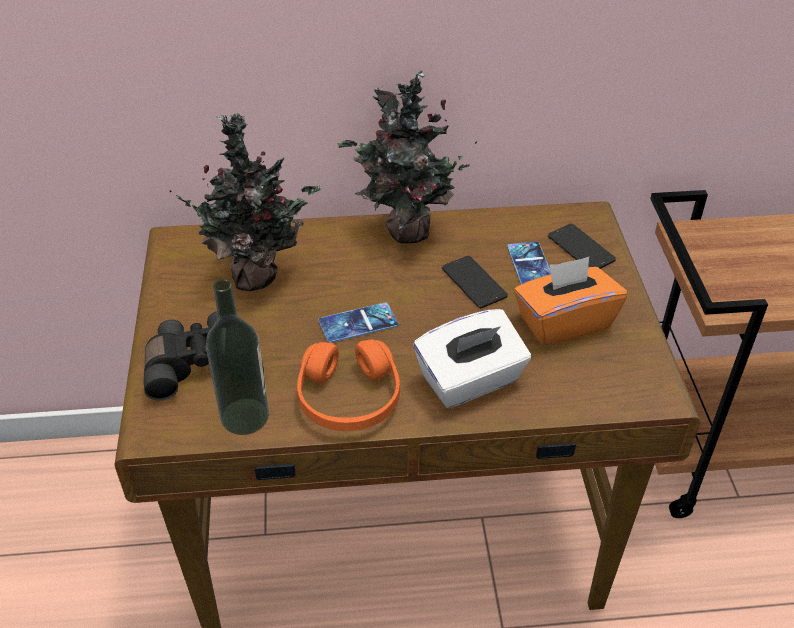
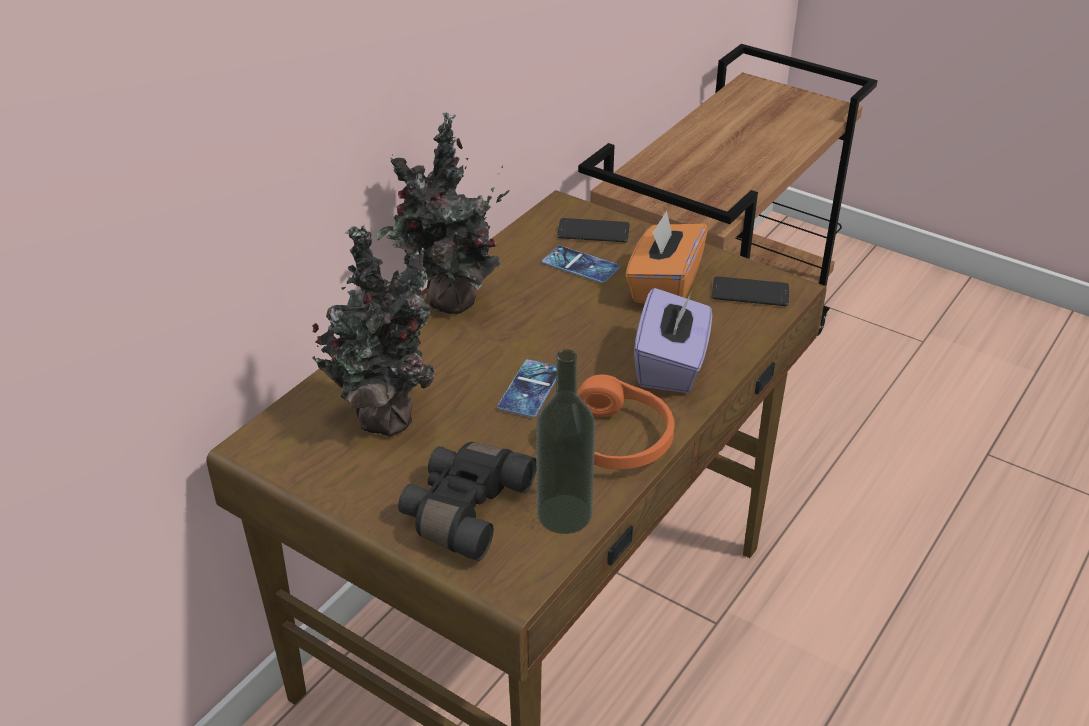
camera: 50 degrees left, 5 degrees down
white tissue box [414,309,531,408] -> purple tissue box [634,288,712,393]
phone [442,256,508,308] -> phone moved to [712,276,789,306]

